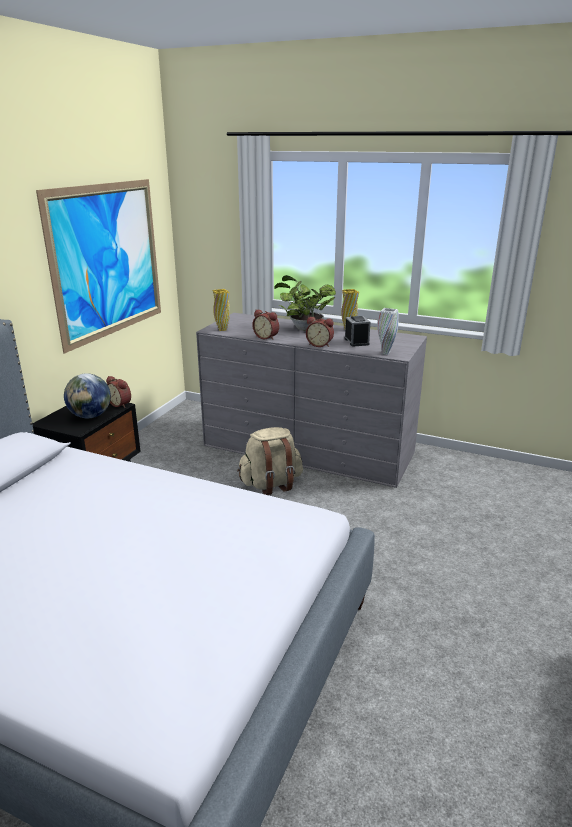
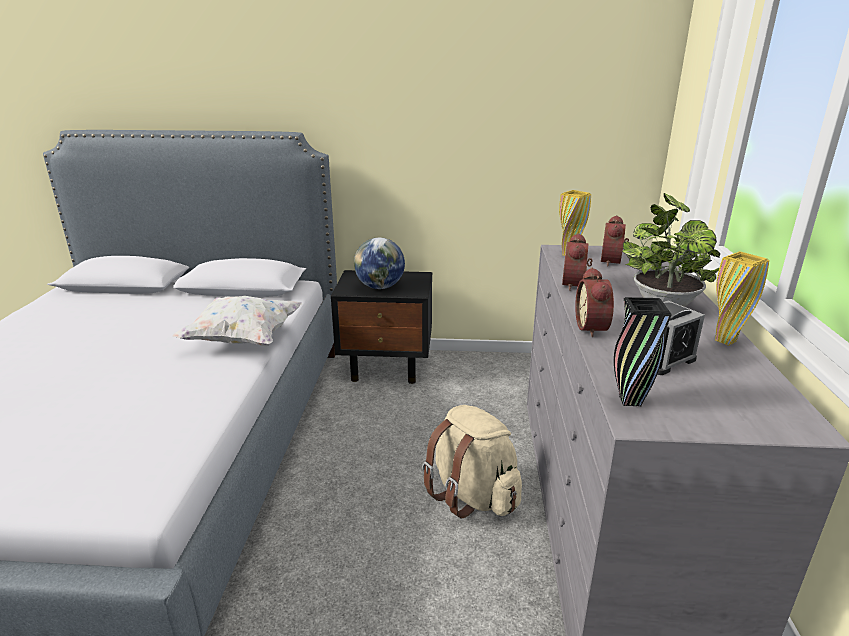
camera: 70 degrees right, 0 degrees up
picture [36,179,161,354] -> none
alarm clock [106,376,131,408] -> alarm clock moved to [601,215,629,267]
white vase [377,308,399,355] -> black vase [614,297,672,406]
none -> white pillow [172,296,303,346]

